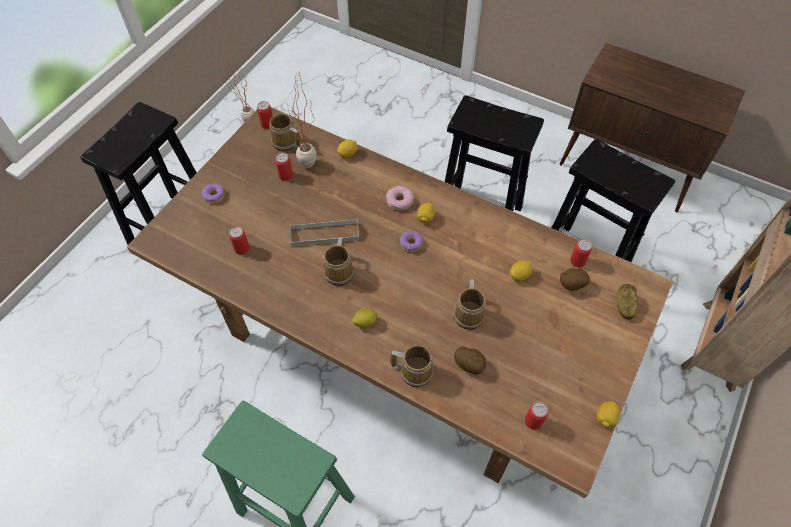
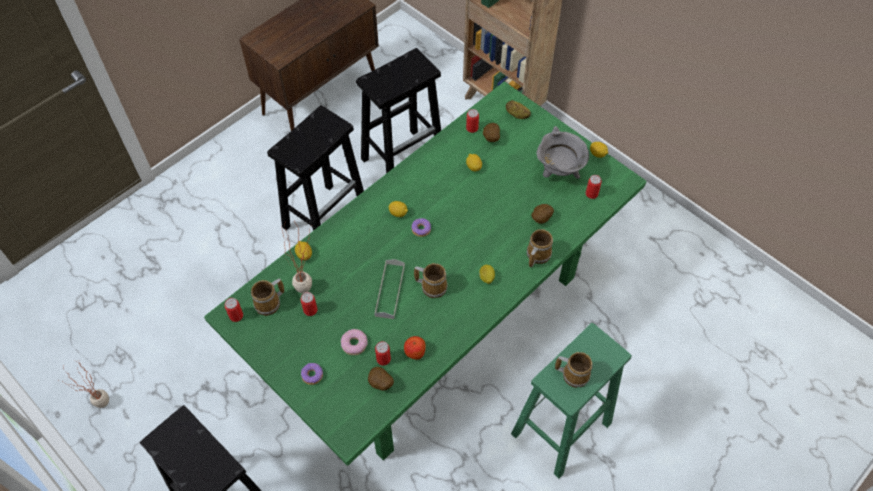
camera: 75 degrees left, 0 degrees up
brown dining table [127,107,673,498] -> green dining table [204,81,647,466]
donut [386,186,414,211] -> donut moved to [341,329,368,355]
mug [454,279,486,330] -> mug moved to [555,352,593,388]
none -> potato [368,367,394,391]
none -> apple [404,336,426,359]
none -> grey cooking pot [536,126,589,179]

